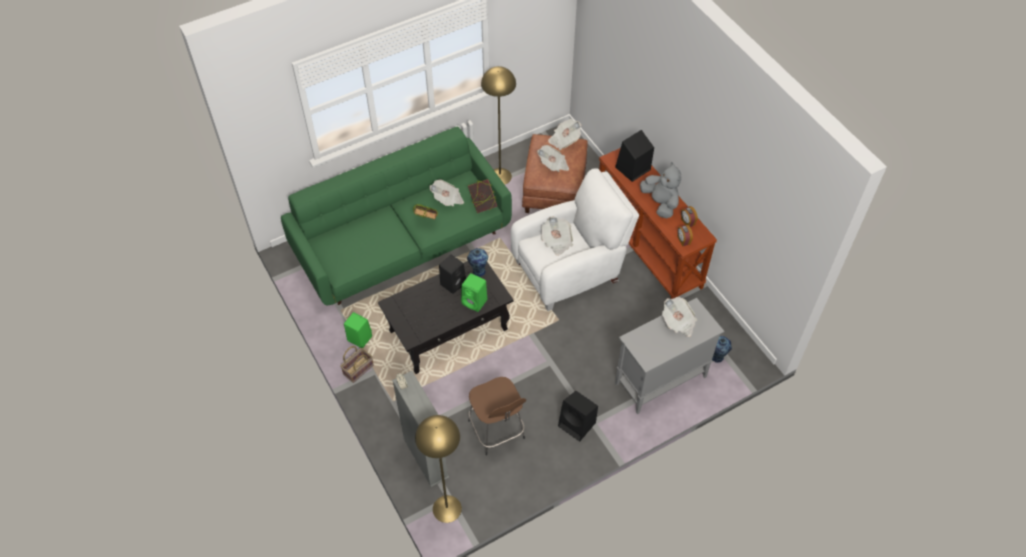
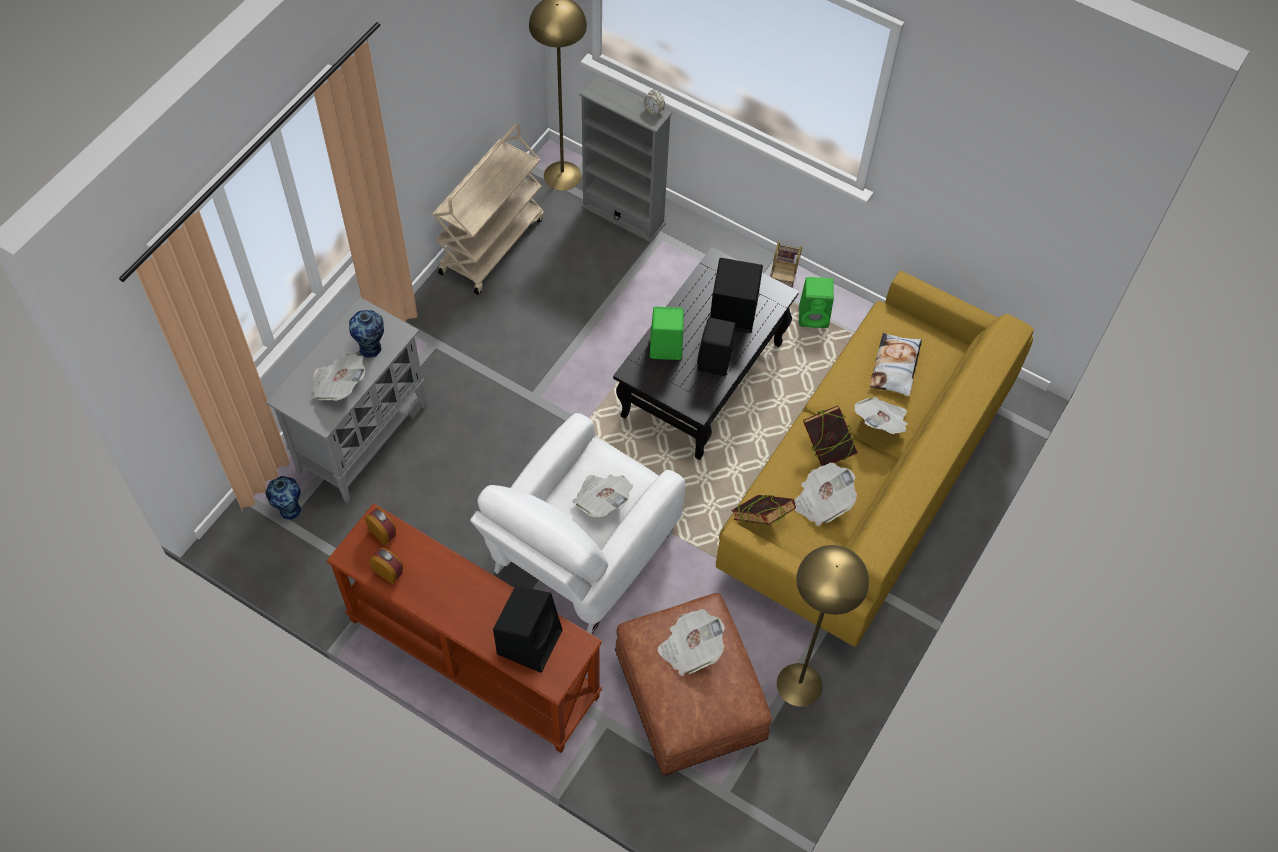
camera: 150 degrees right, 5 degrees up
green sofa [281,126,512,305] -> yellow sofa [716,271,1034,647]
vase [467,248,488,277] -> vase moved to [349,310,384,358]
brown stool [468,377,526,456] -> none
newspaper [548,119,581,150] -> newspaper moved to [854,397,908,434]
black speaker [558,391,598,442] -> black speaker moved to [710,258,763,333]
grey plush toy [640,162,681,218] -> none
none -> beige cart [432,123,544,295]
none -> pillow [870,333,922,397]

